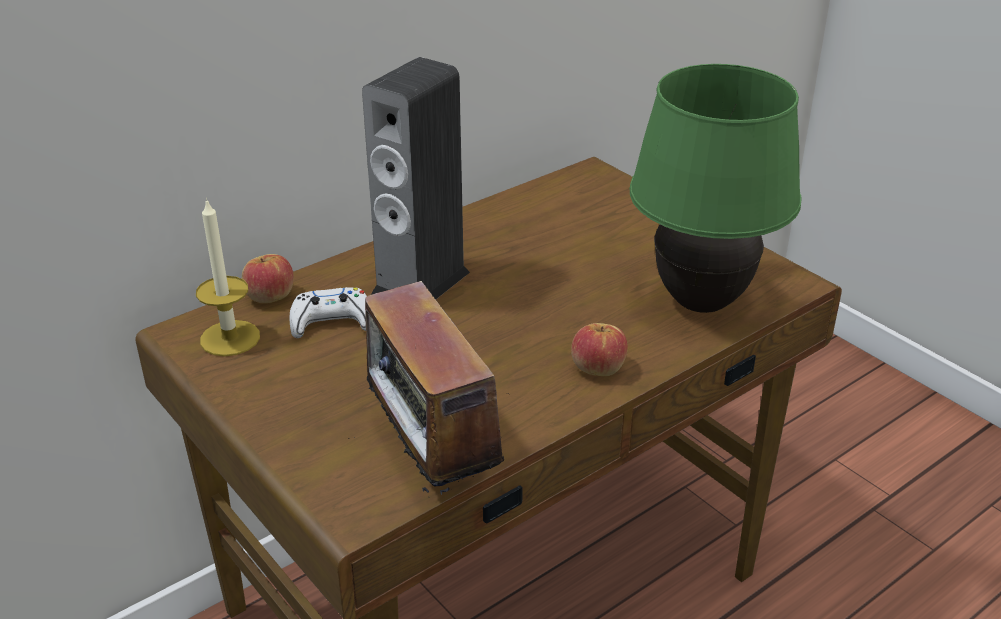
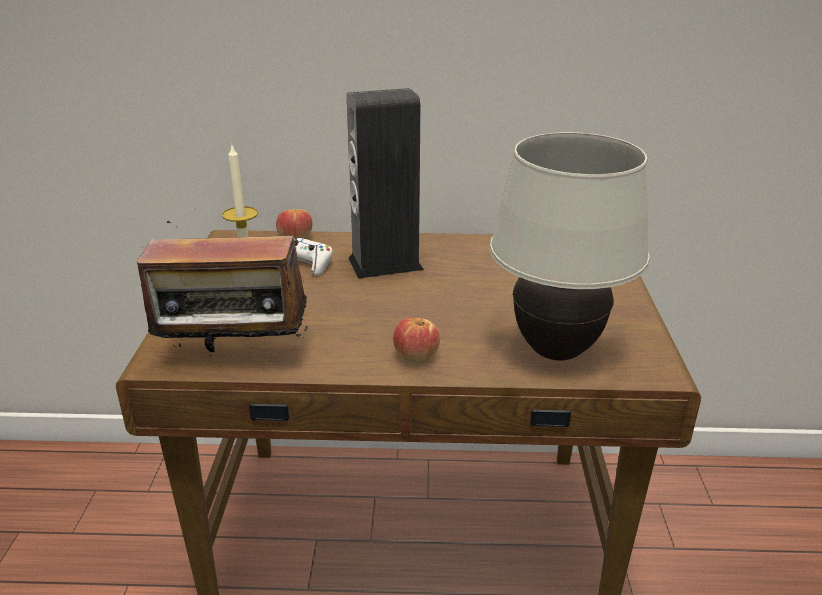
camera: 40 degrees right, 5 degrees down
radio [348,274,504,498] -> radio turned 105 degrees counterclockwise [137,221,308,356]
green table lamp [629,64,802,313] -> white table lamp [490,132,650,360]

